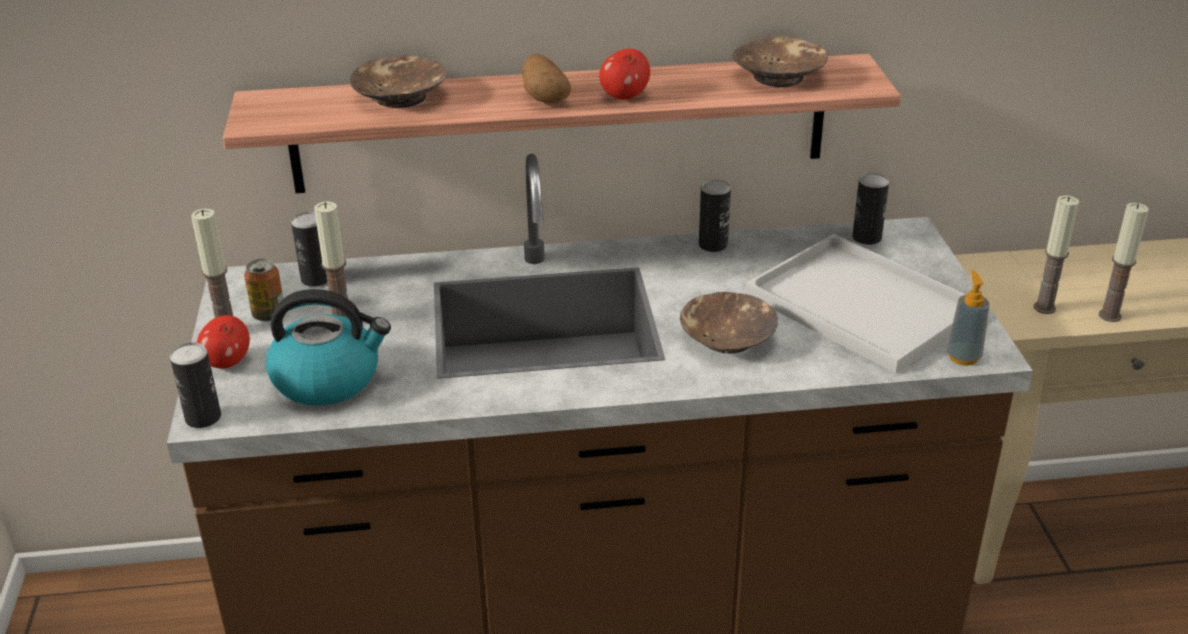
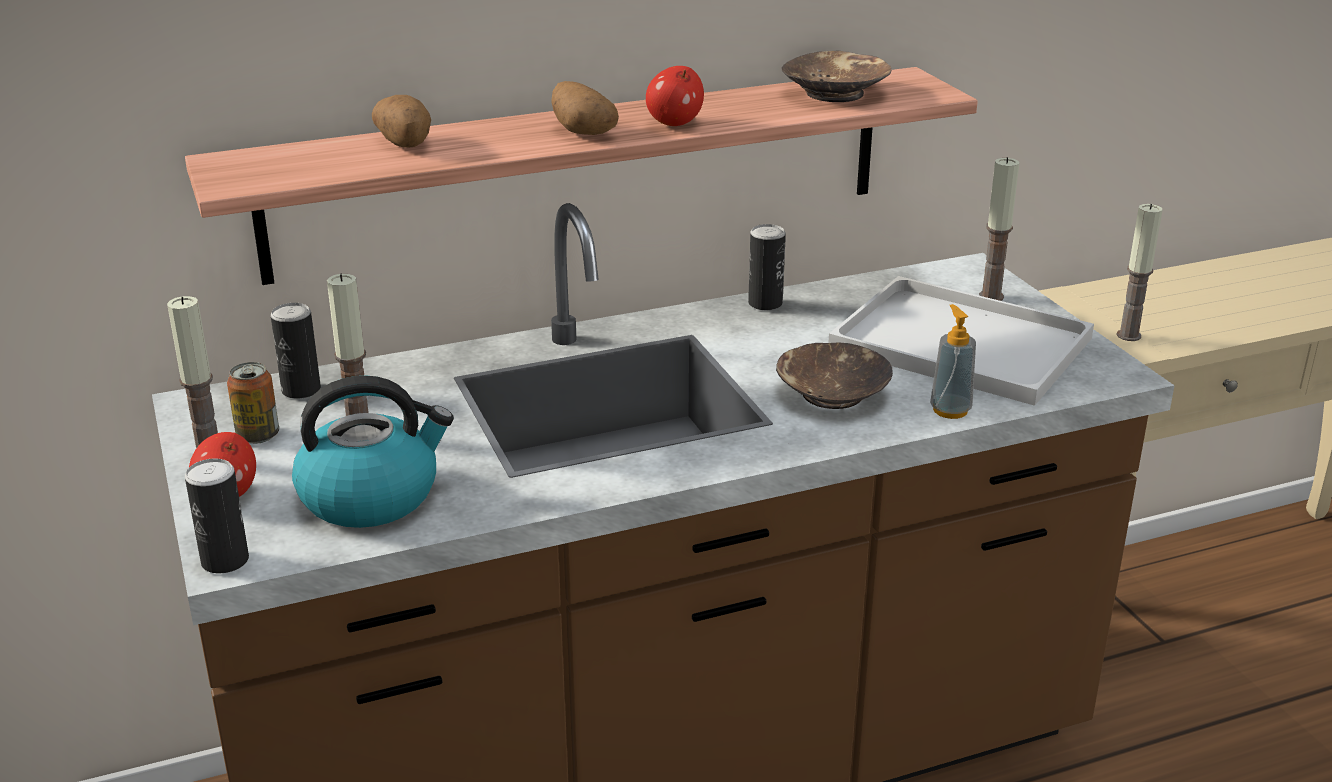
camera: 15 degrees left, 5 degrees down
brown bowl [350,55,447,108] -> potato [372,95,431,148]
can [852,172,889,245] -> none
soap dispenser [947,270,989,366] -> soap dispenser moved to [930,304,976,419]
candle [1099,203,1149,322] -> candle moved to [979,157,1019,301]

